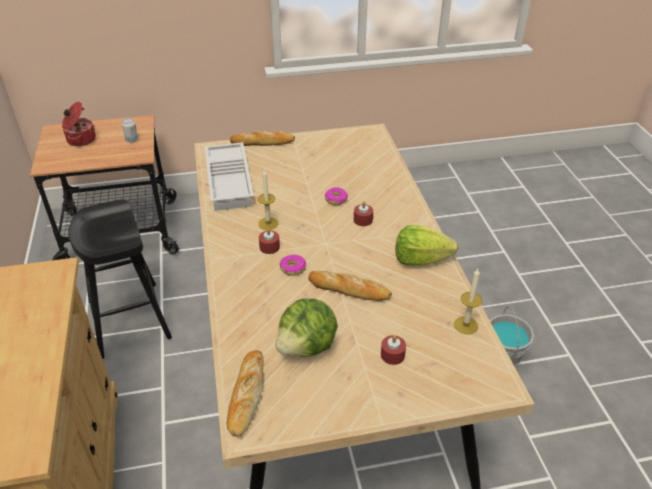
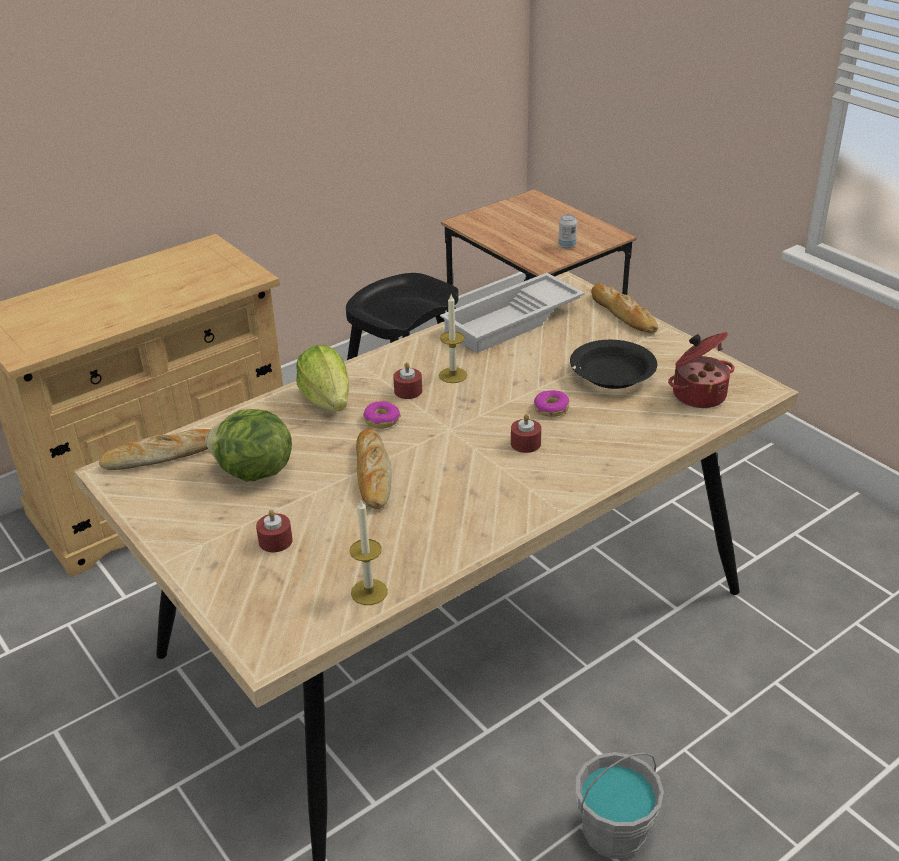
camera: 65 degrees right, 5 degrees down
cooking pot [62,102,96,146] -> cooking pot moved to [668,332,735,408]
lettuce [395,225,458,266] -> lettuce moved to [296,345,349,411]
none -> black bowl [570,340,657,389]

